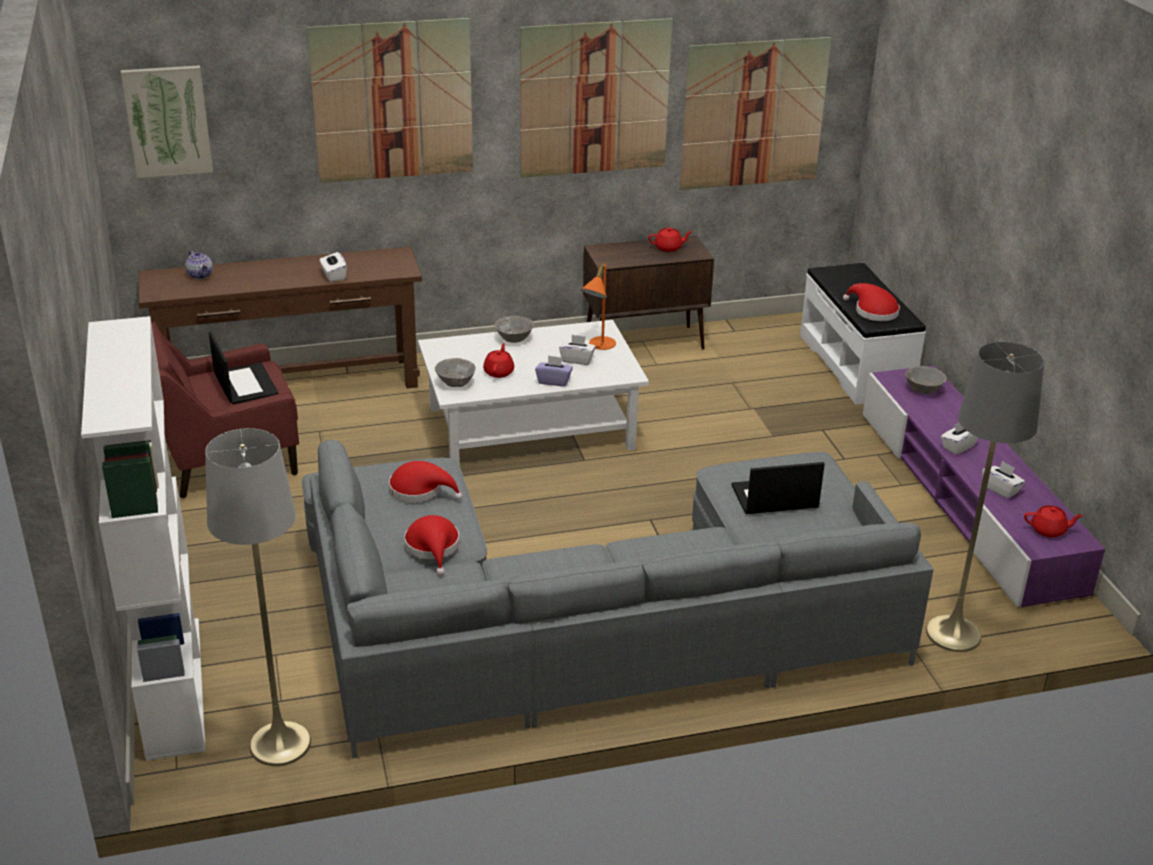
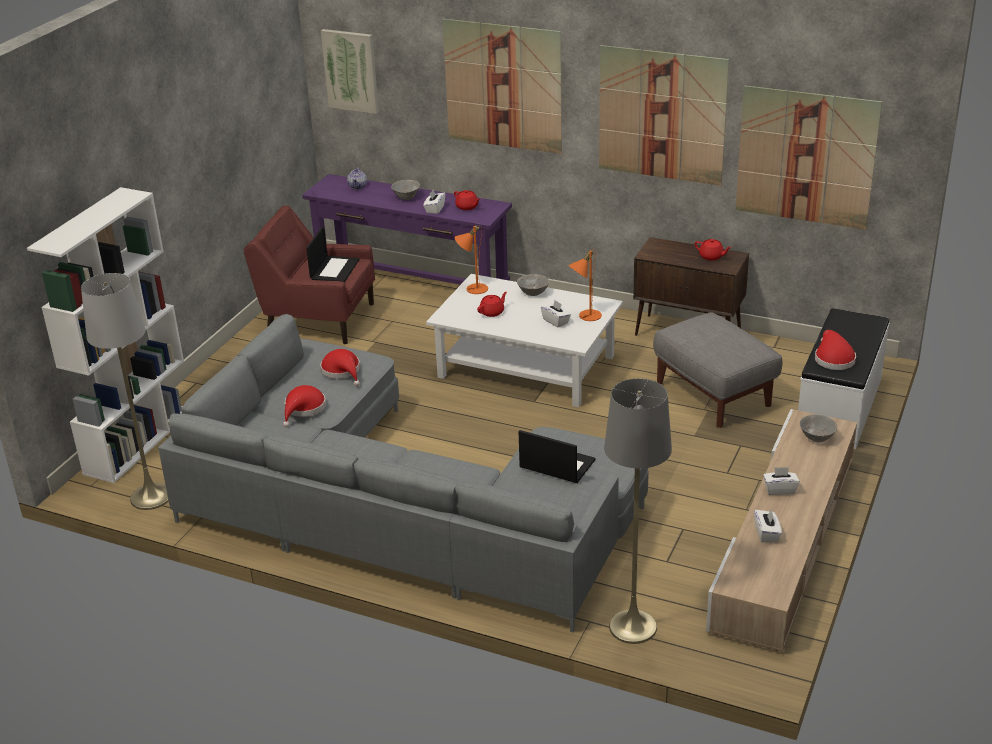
camera: 40 degrees right, 0 degrees up
brown console table [139,247,422,389] -> purple console table [302,174,512,285]
grey bowl [435,358,476,387] -> grey bowl moved to [391,180,420,200]
purple tissue box [535,355,573,387] -> none
purple tv stand [863,365,1105,608] -> beige tv stand [706,409,857,652]
red teapot [1024,505,1083,538] -> red teapot moved to [454,190,480,210]
none -> orange table lamp [455,225,488,294]
none -> grey ottoman [653,312,782,428]

